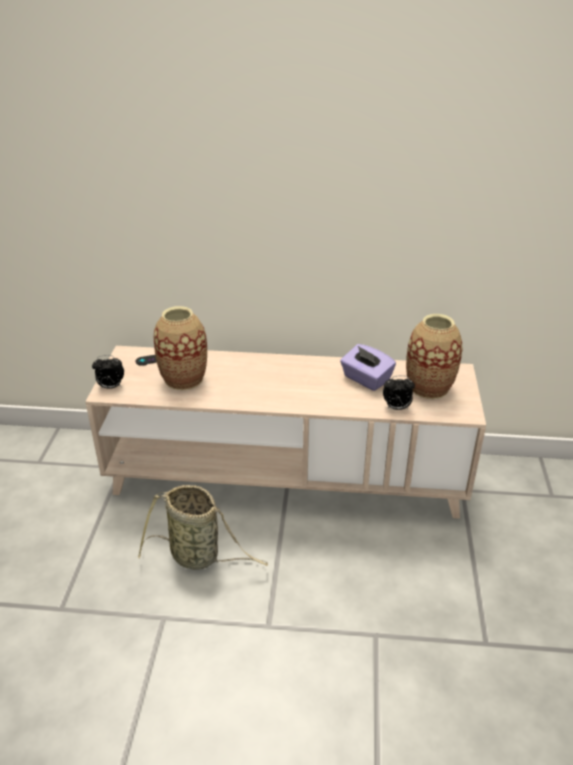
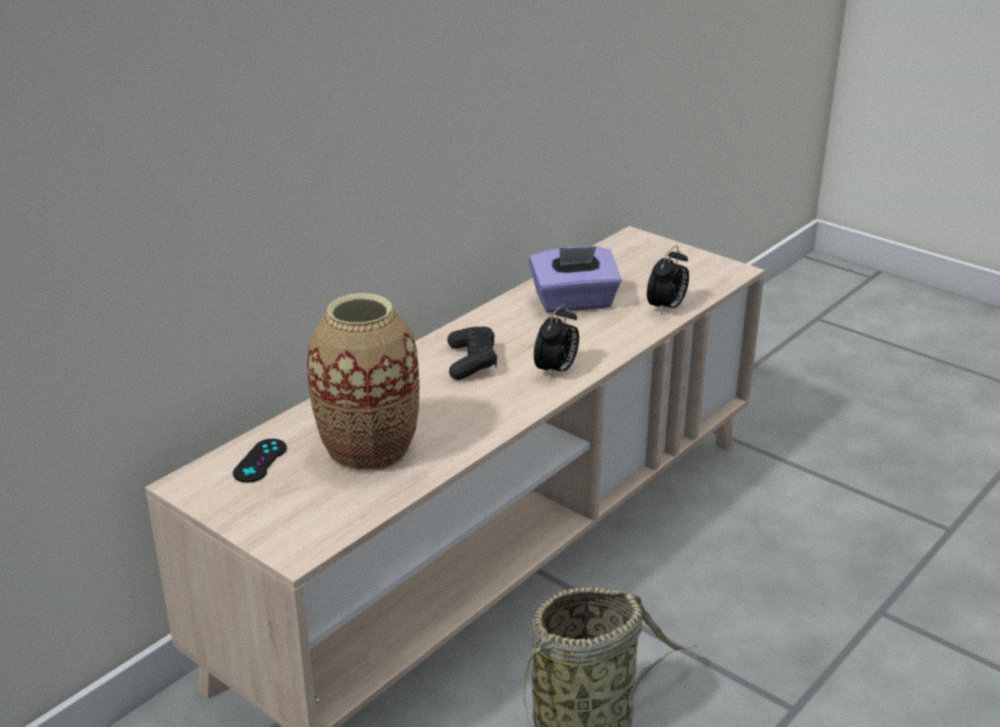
camera: 55 degrees left, 5 degrees down
alarm clock [92,355,124,389] -> alarm clock moved to [534,304,579,380]
vase [406,314,463,399] -> none
none -> black game controller [447,327,497,380]

